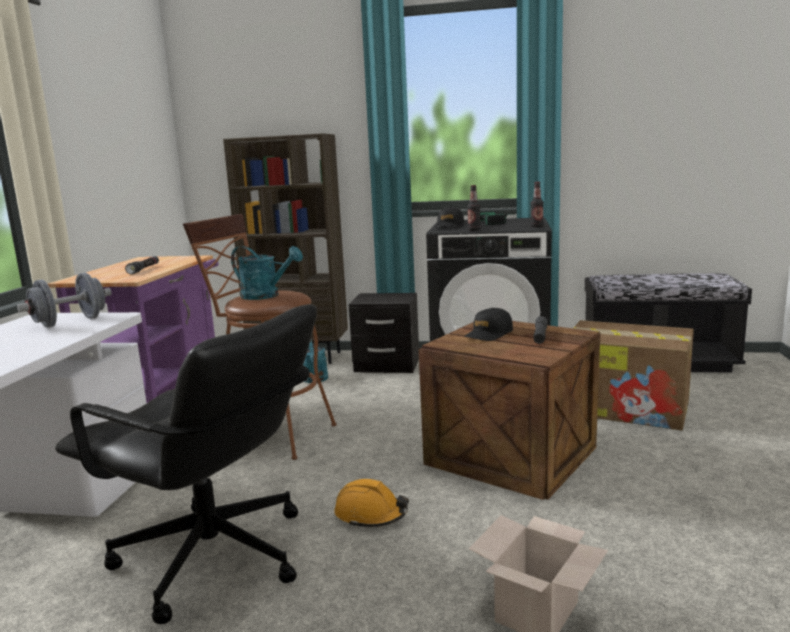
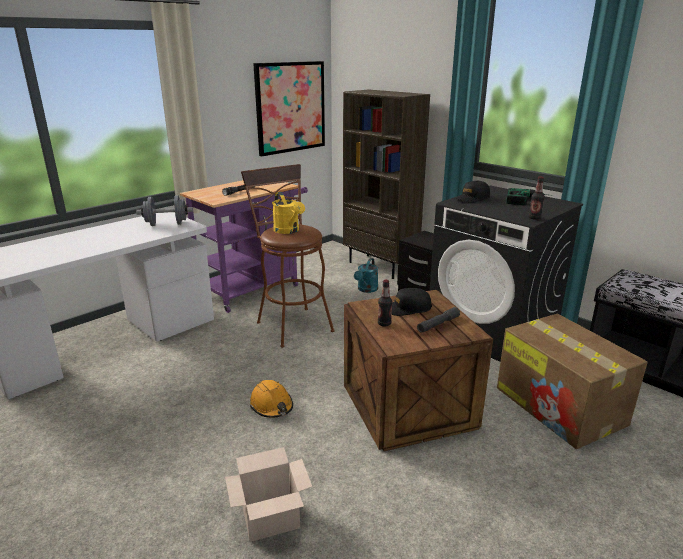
camera: 35 degrees right, 10 degrees up
black office chair [55,304,317,624] -> none
turquoise watering can [231,246,303,300] -> yellow watering can [272,192,305,234]
bottle [467,185,481,231] -> bottle moved to [378,280,392,327]
none -> picture [253,61,325,157]

